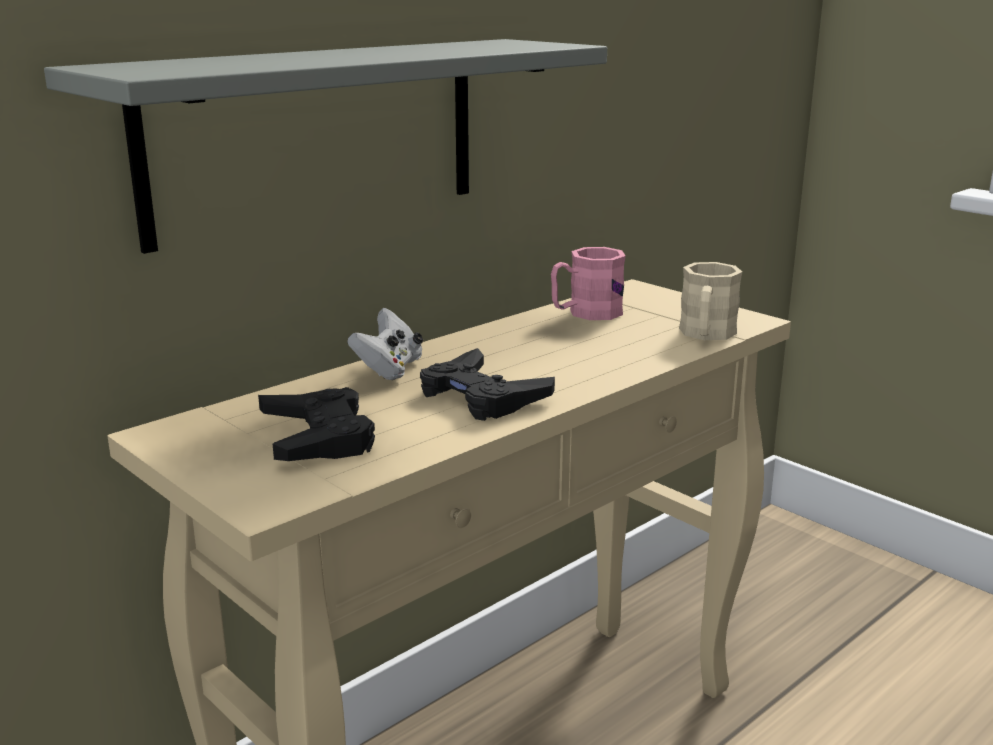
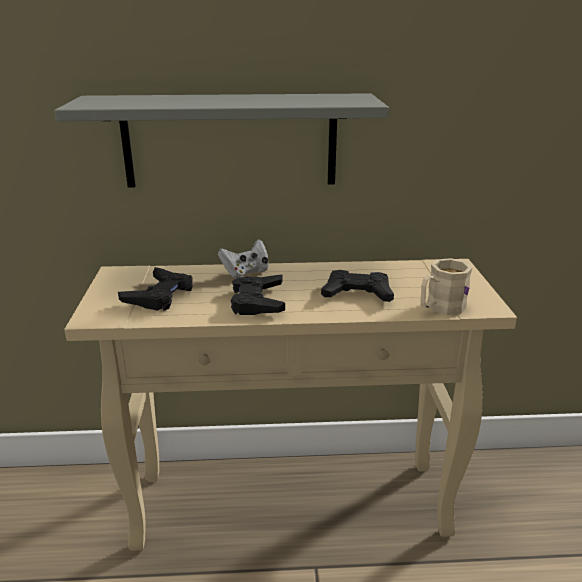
camera: 40 degrees right, 5 degrees up
pink mug [551,247,626,320] -> none
none -> black game controller [321,270,394,302]

